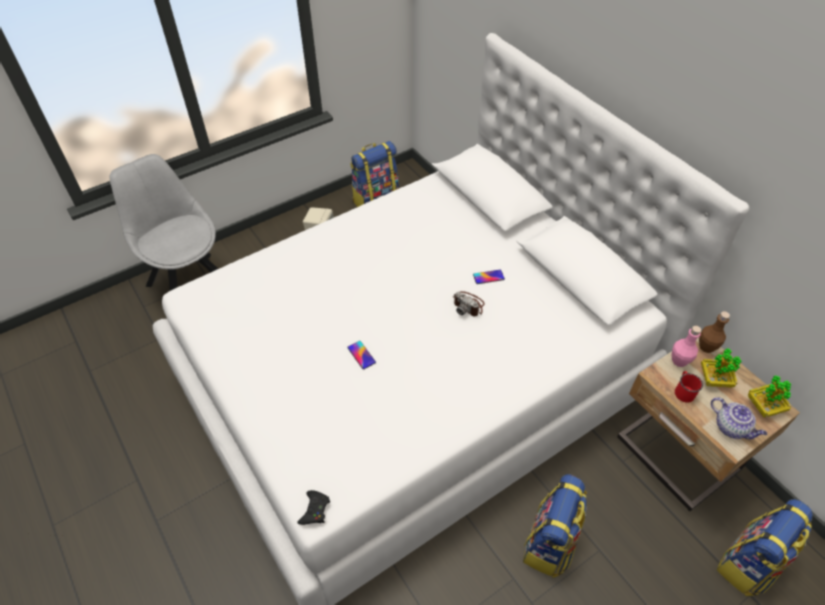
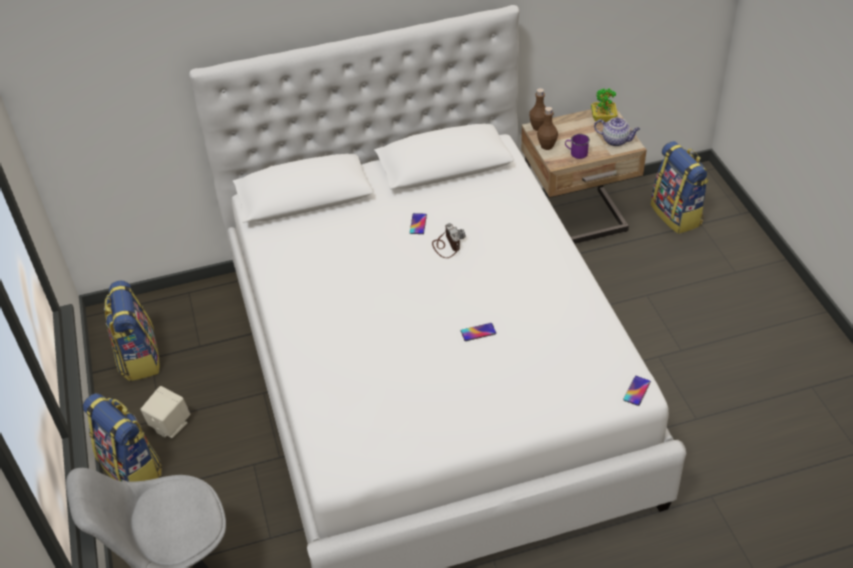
camera: 70 degrees left, 5 degrees down
black game controller [297,490,330,525] -> phone [623,376,651,406]
camera [452,291,485,316] -> camera turned 75 degrees counterclockwise [432,223,465,258]
backpack [523,474,587,578] -> backpack moved to [83,393,162,482]
pink bottle [671,326,701,367] -> brown bottle [537,107,558,150]
red mug [675,371,703,402] -> purple mug [565,134,590,159]
potted plant [701,348,742,388] -> none
teapot [711,397,767,439] -> teapot turned 45 degrees clockwise [594,117,640,146]

